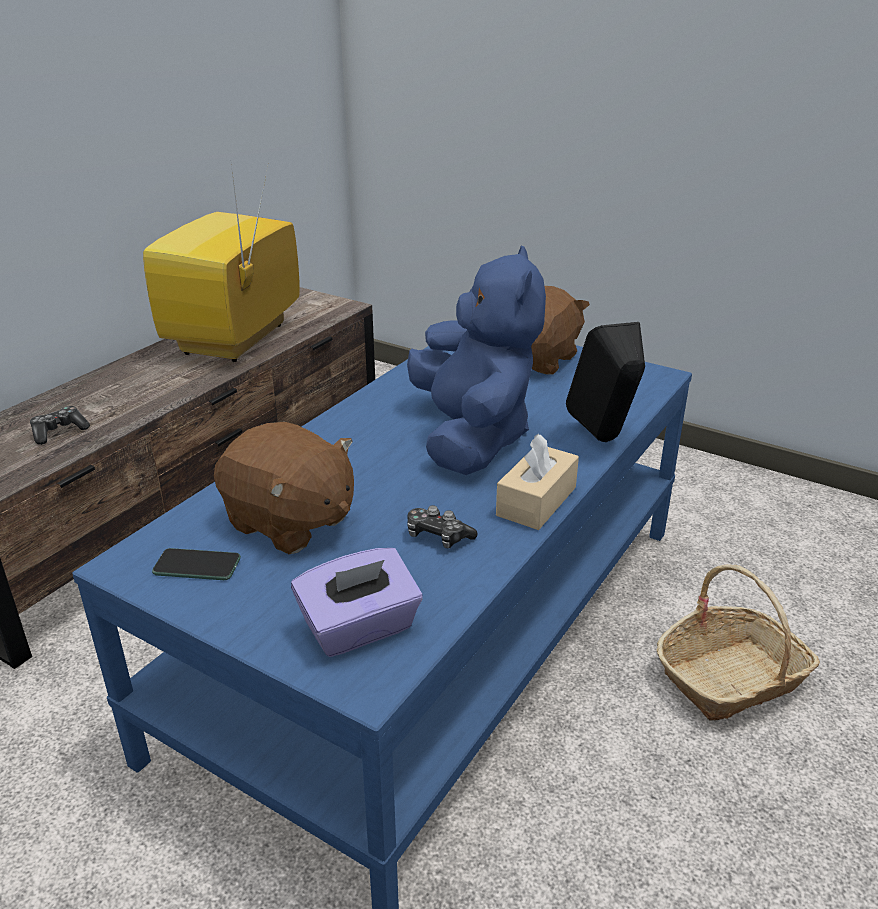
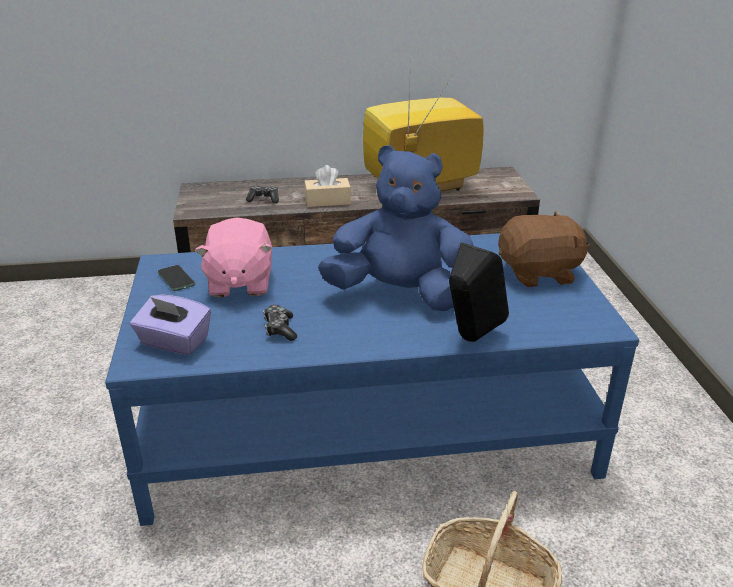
camera: 50 degrees right, 0 degrees up
brown plush toy [214,422,354,554] -> pink plush toy [195,217,272,298]
blue plush toy [407,246,546,475] -> blue plush toy turned 120 degrees counterclockwise [318,145,474,311]
beige tissue box [496,434,579,530] -> beige tissue box moved to [304,165,351,207]

